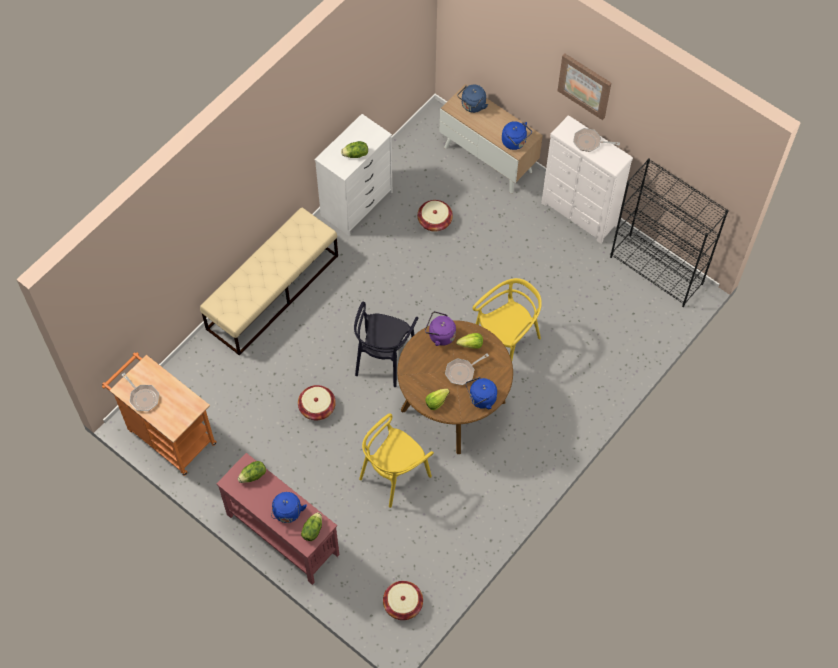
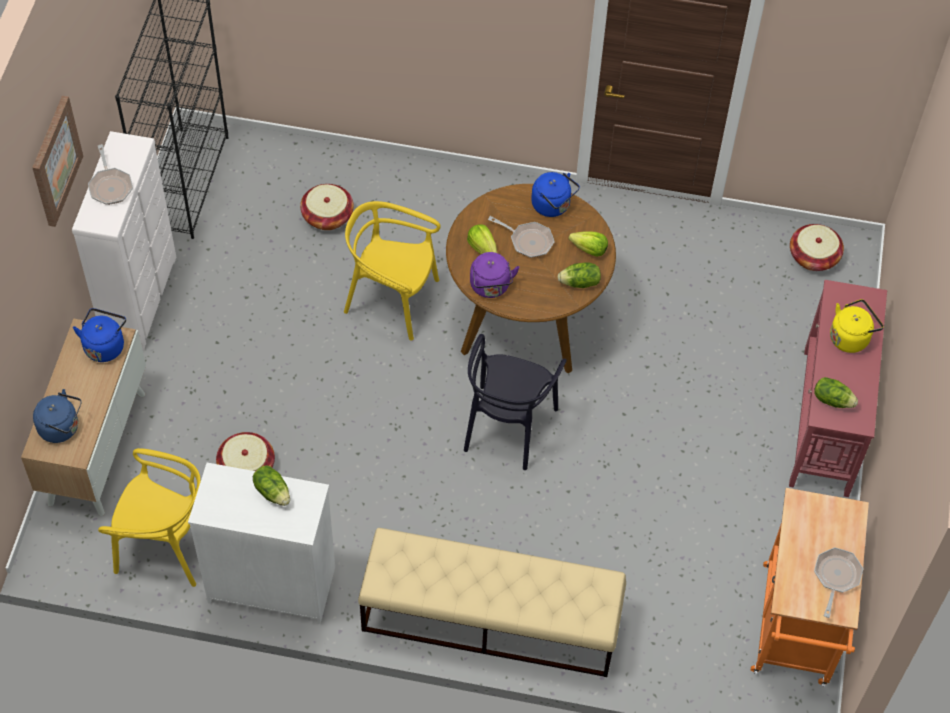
camera: 120 degrees left, 5 degrees down
blue kettle [271,492,307,523] -> yellow kettle [830,299,884,353]
basket [298,385,336,420] -> basket moved to [300,184,354,230]
lettuce [301,512,322,541] -> lettuce moved to [557,262,601,288]
black chair [354,302,418,387] -> black chair turned 120 degrees clockwise [464,334,567,470]
yellow chair [359,413,434,508] -> yellow chair moved to [98,448,201,587]

